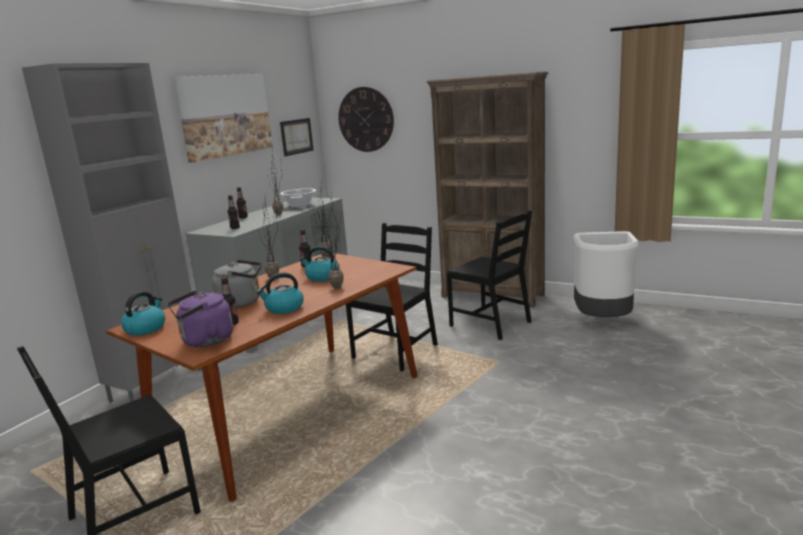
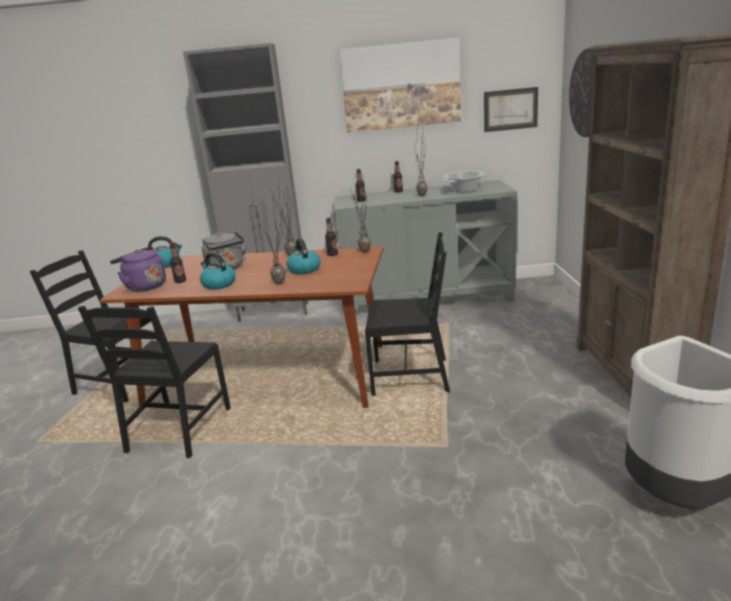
camera: 60 degrees right, 5 degrees up
black chair [447,211,532,340] -> black chair moved to [78,306,231,458]

